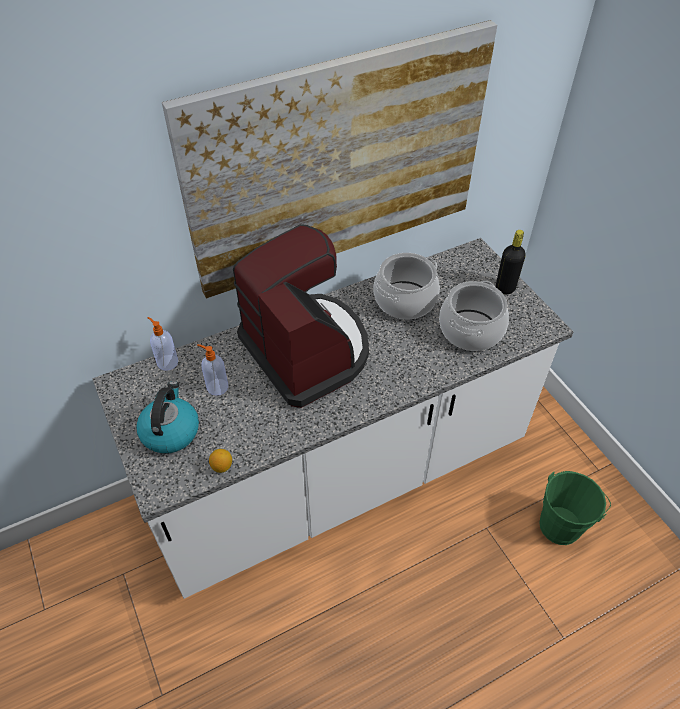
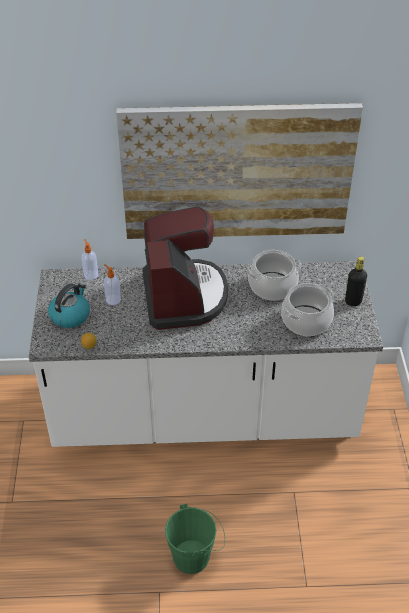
camera: 25 degrees right, 5 degrees down
green bucket [539,471,611,545] -> green bucket moved to [165,503,225,574]

